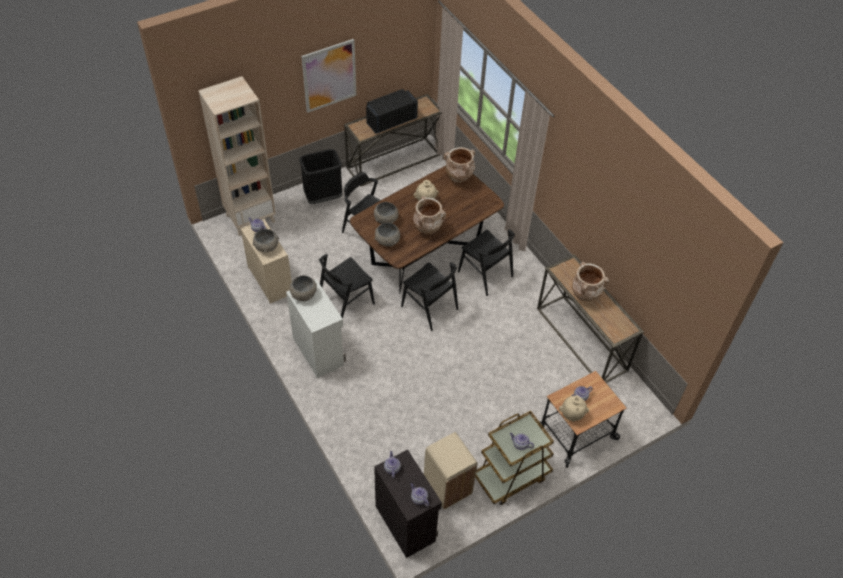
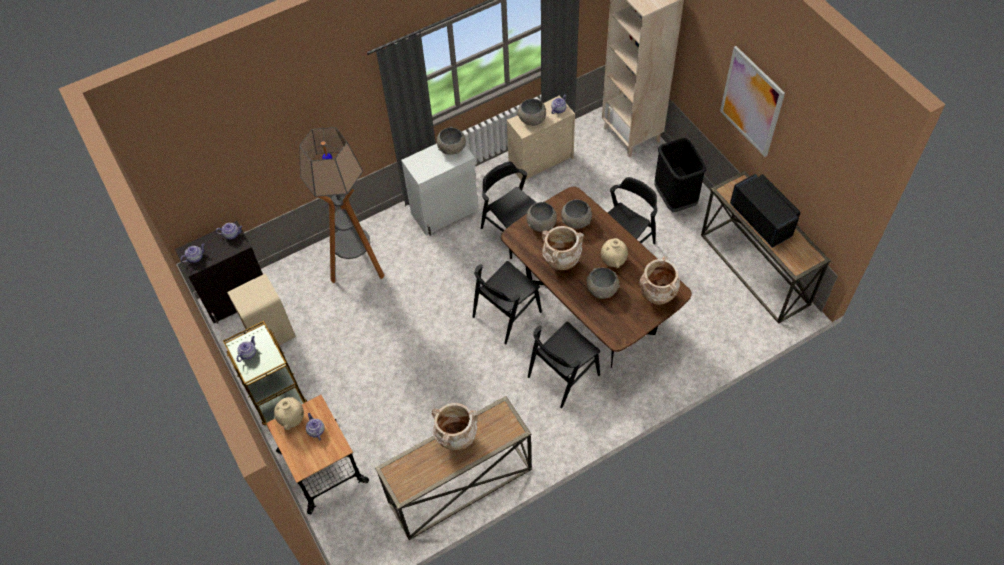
camera: 95 degrees right, 5 degrees up
none -> floor lamp [300,127,385,283]
none -> grey bowl [587,267,620,299]

